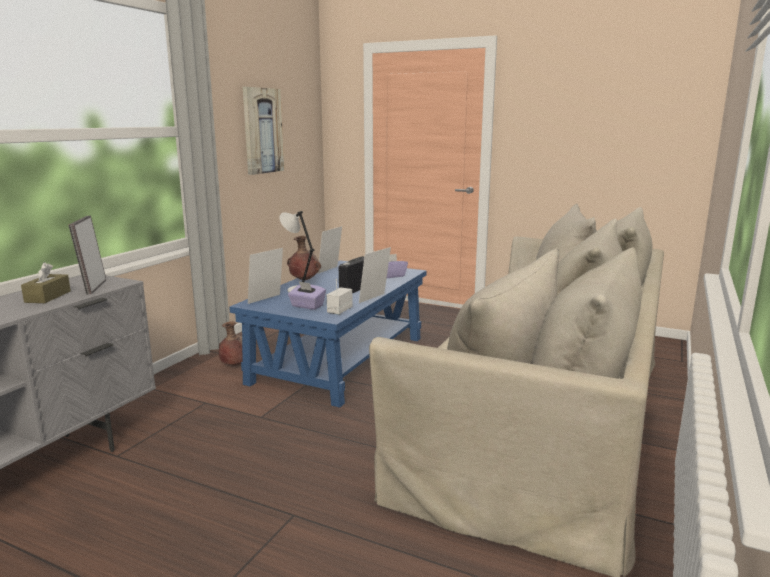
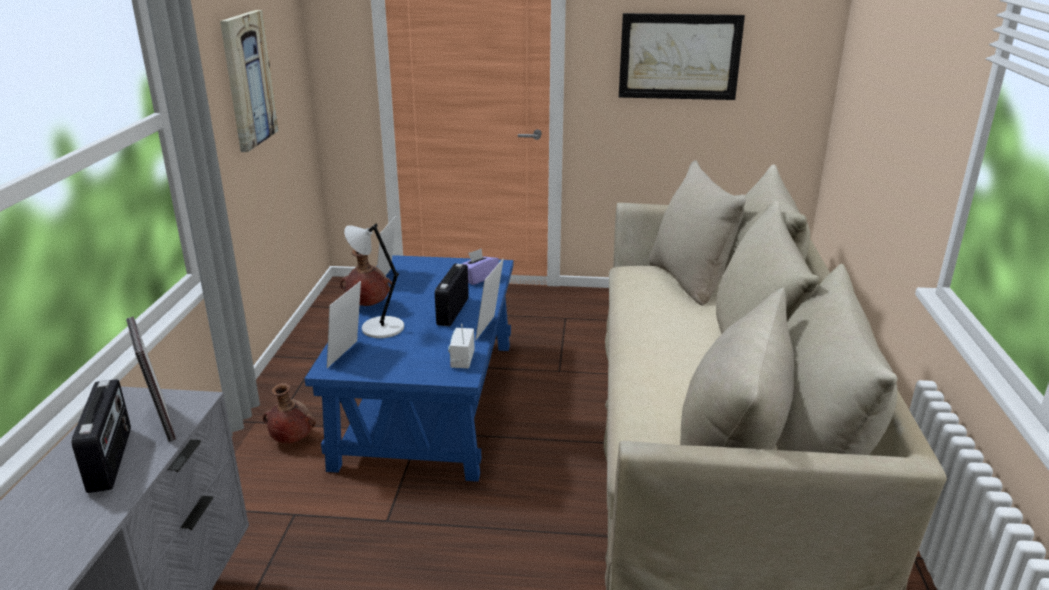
camera: 20 degrees left, 10 degrees up
brown tissue box [21,262,71,303] -> radio [72,379,131,493]
purple tissue box [288,281,326,310] -> none
none -> picture [619,13,745,100]

